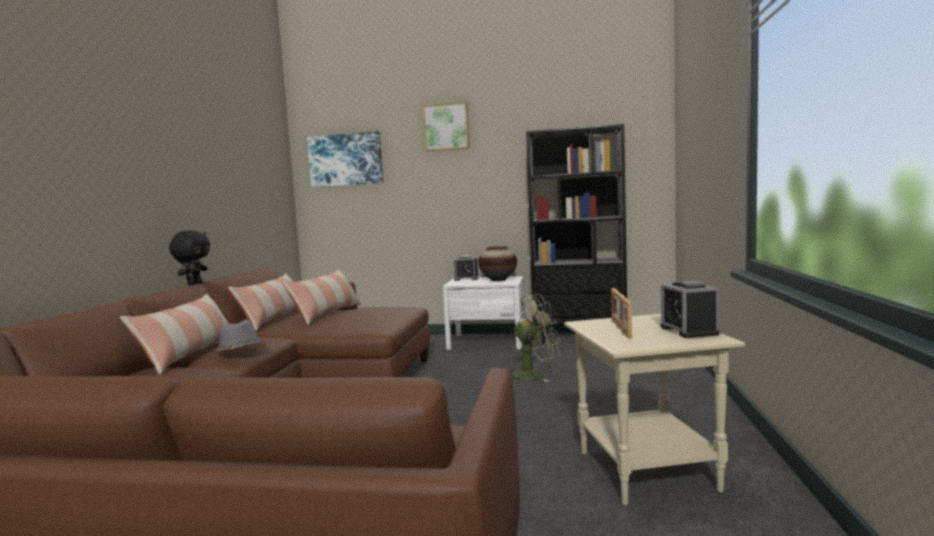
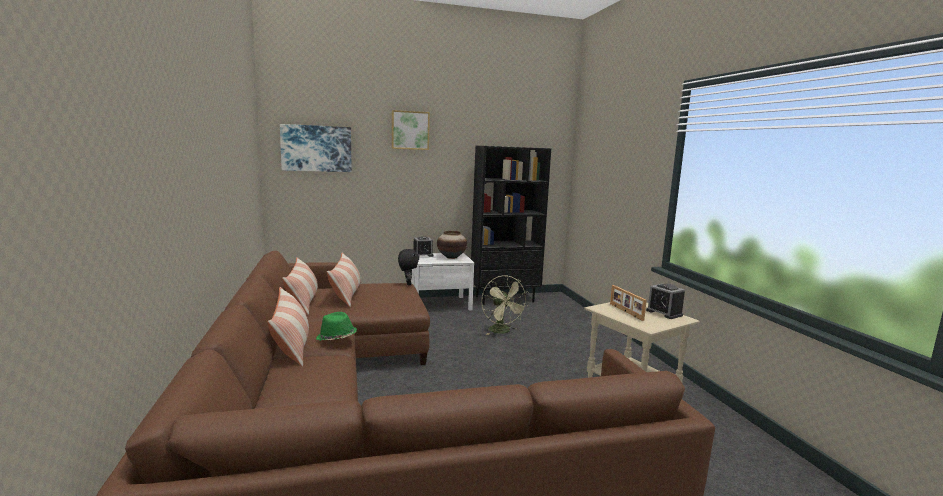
camera: 25 degrees left, 5 degrees up
black plush toy [169,230,210,285] -> black plush toy moved to [398,249,419,285]
grey hat [214,319,264,351] -> green hat [316,312,357,341]
green fan [510,293,561,382] -> green fan turned 105 degrees clockwise [481,275,528,335]

